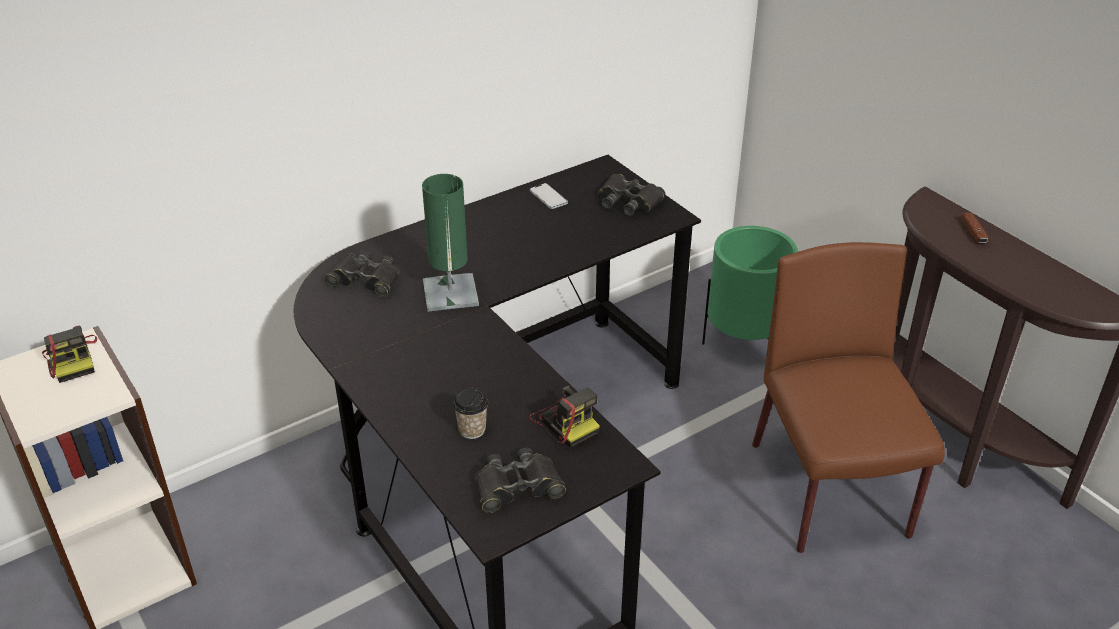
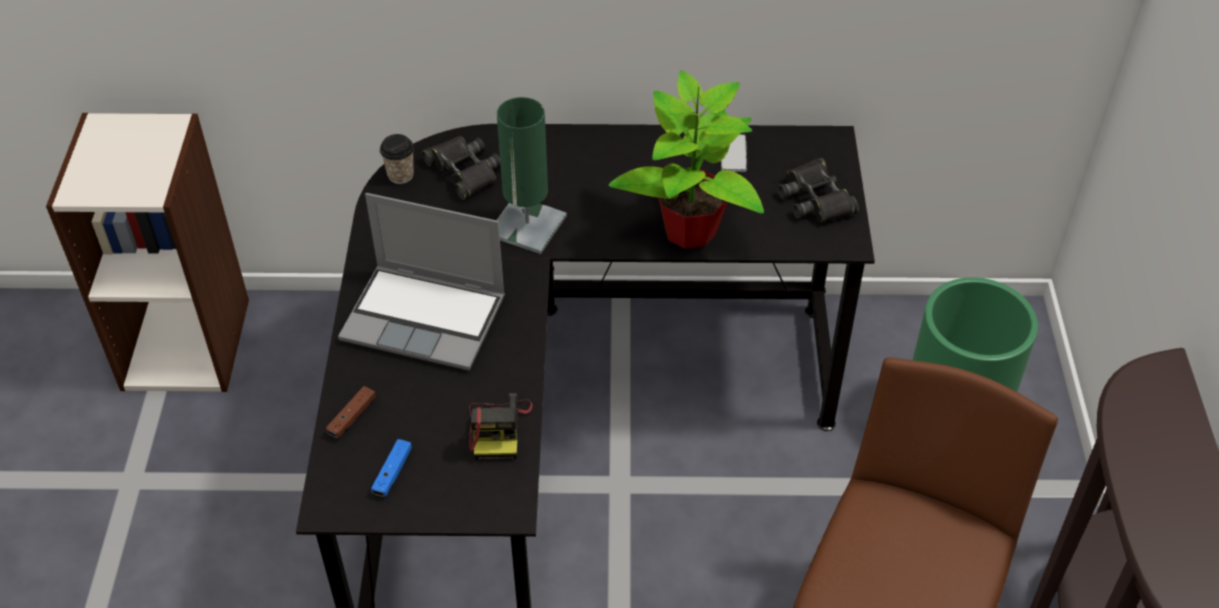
camera: 35 degrees right, 10 degrees up
camera [42,326,97,383] -> none
cup [453,388,488,439] -> cup moved to [380,134,414,184]
black binoculars [475,448,566,513] -> blue game controller [371,439,412,497]
brown game controller [961,213,989,243] -> brown game controller moved to [326,386,376,438]
none -> laptop [338,193,505,371]
none -> potted plant [609,70,764,249]

